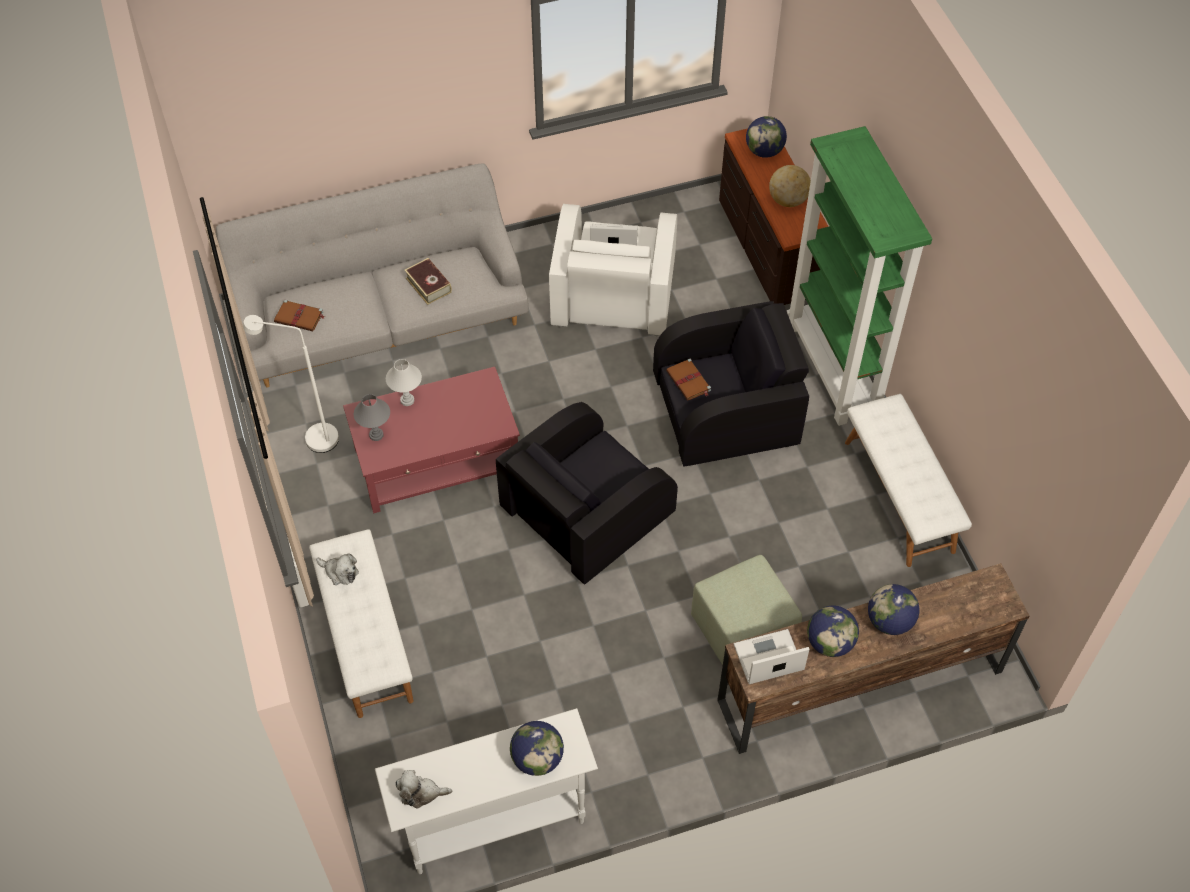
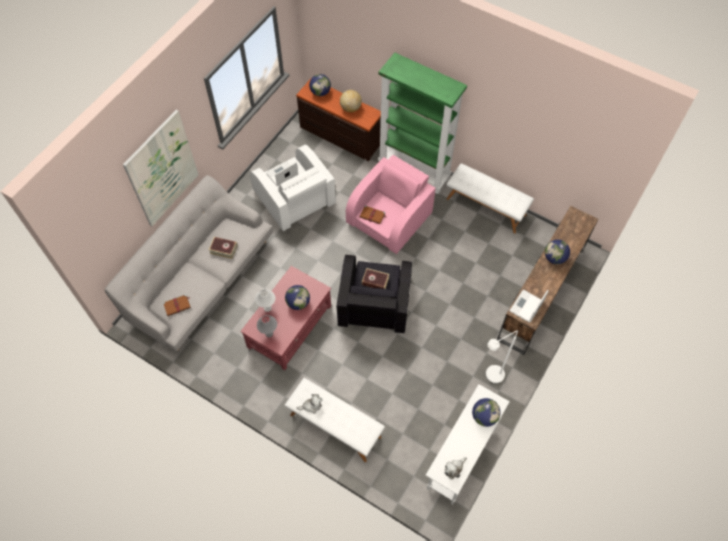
camera: 40 degrees left, 5 degrees up
white floor lamp [243,315,339,453] -> white floor lamp moved to [486,331,518,384]
black armchair [653,301,809,467] -> pink armchair [346,155,436,254]
green ottoman [691,555,802,665] -> none
globe [807,606,859,657] -> globe moved to [285,285,310,310]
none -> picture [123,110,198,226]
none -> book [362,268,389,289]

